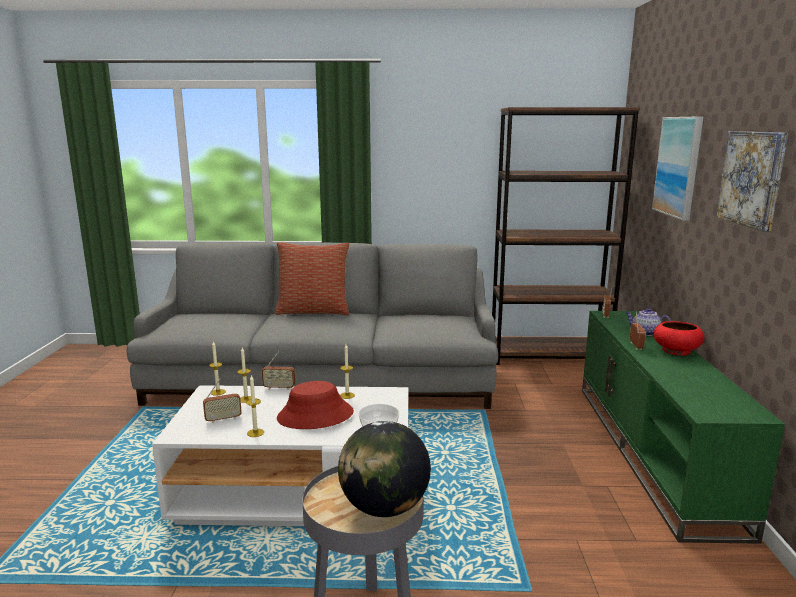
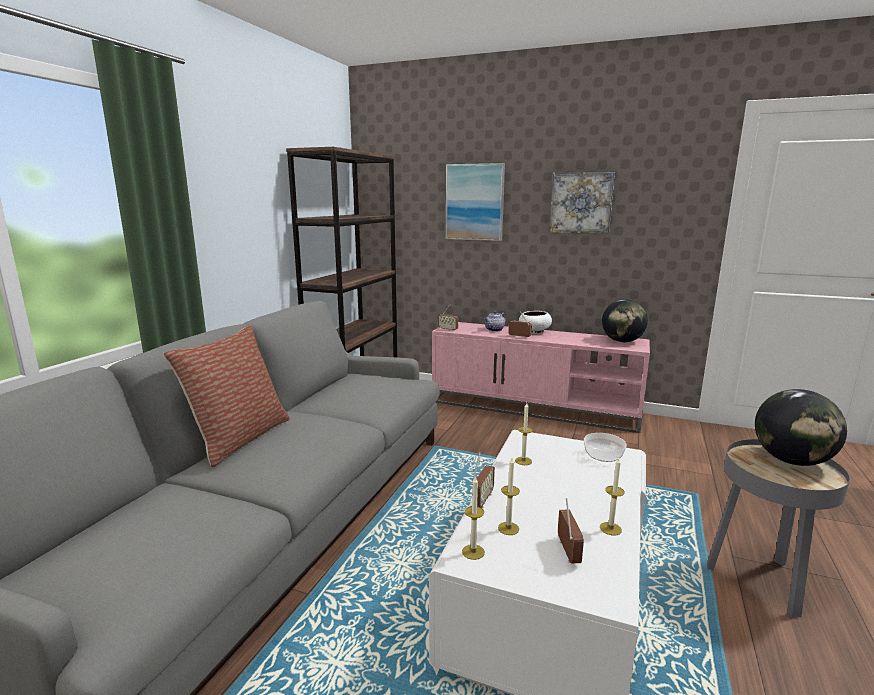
camera: 70 degrees left, 0 degrees up
red hat [277,381,354,429] -> none
green tv stand [582,311,785,544] -> pink tv stand [432,322,650,433]
red bowl [654,321,704,356] -> white bowl [519,311,552,334]
none -> globe [602,299,648,342]

